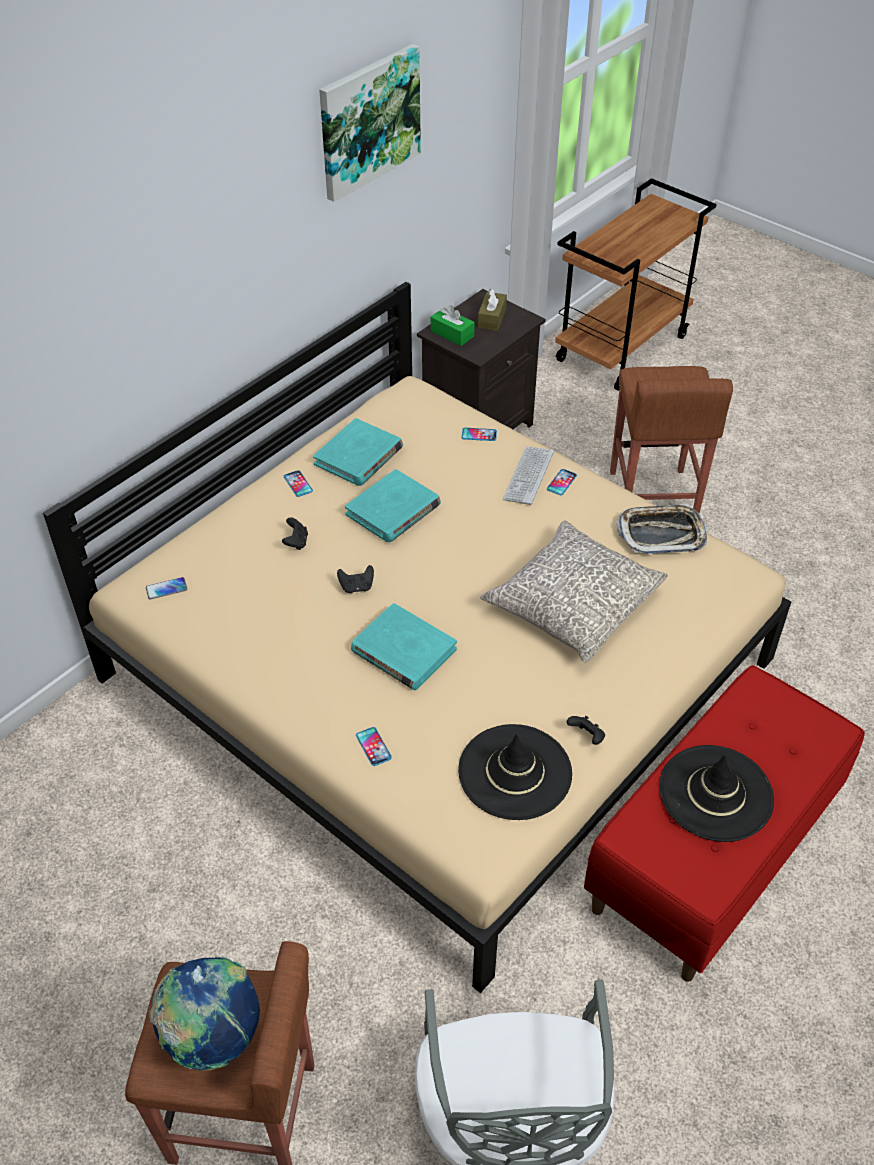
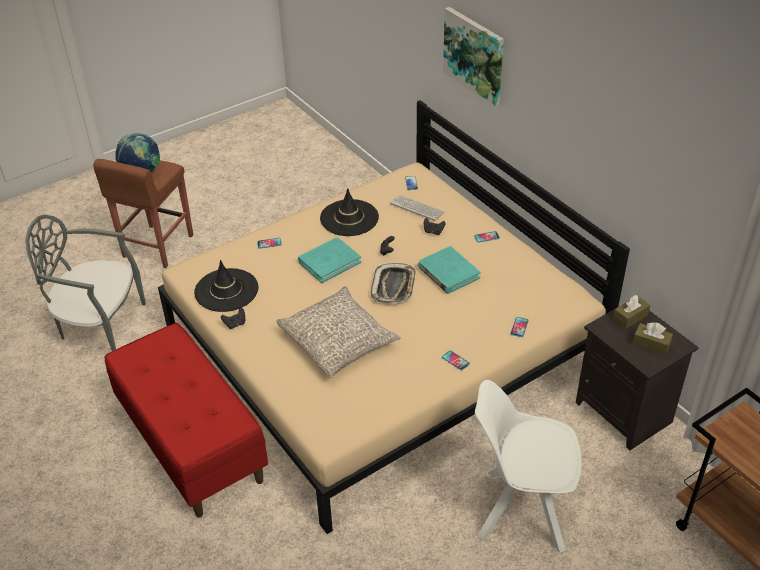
camera: 105 degrees right, 5 degrees down
turquoise book [313,418,403,486] -> none
picture [319,44,421,202] -> picture moved to [443,7,504,106]
green tissue box [431,305,475,346] -> brown tissue box [613,295,650,329]
keyboard [502,446,554,505] -> keyboard moved to [390,195,445,221]
brown stool [610,366,733,513] -> white chair [475,380,582,552]
tray [616,504,707,554] -> tray moved to [371,263,416,304]
black hat [659,745,774,842] -> black hat moved to [320,188,379,236]

